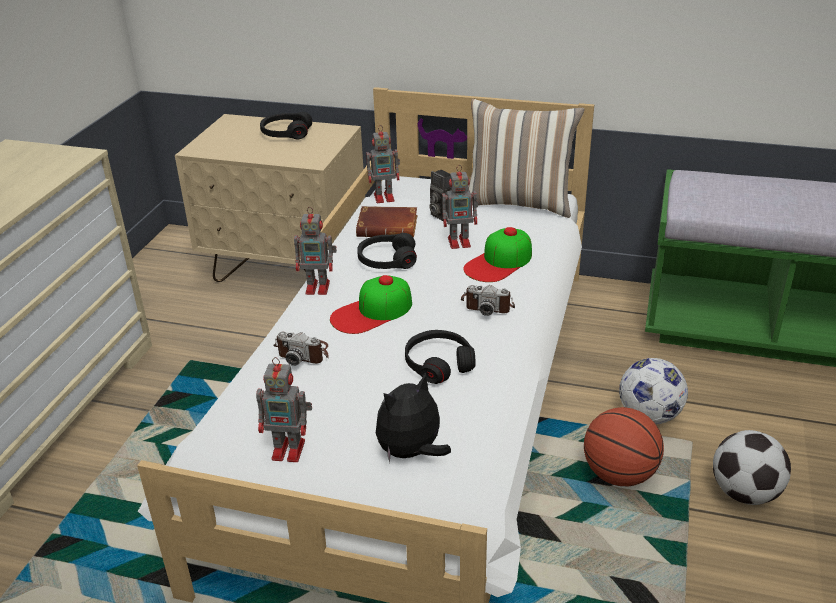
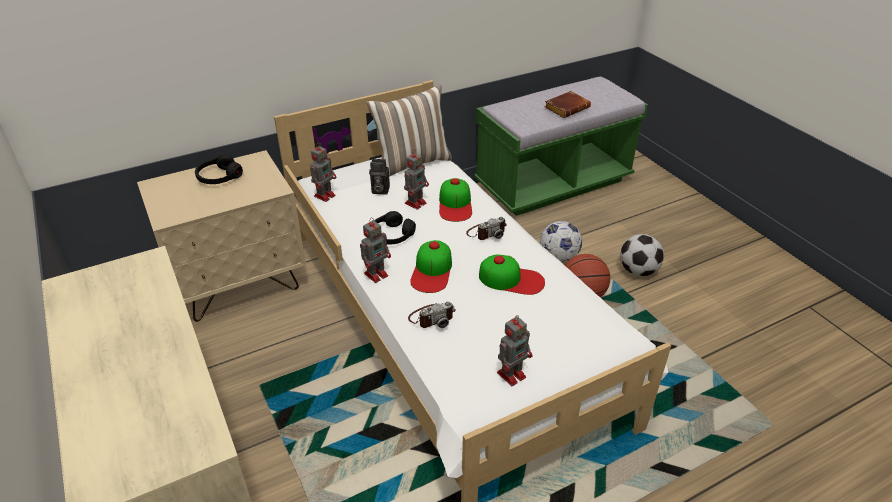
camera: 45 degrees left, 5 degrees up
brown book [356,206,417,238] -> brown book moved to [544,91,591,118]
plush toy [376,372,451,462] -> none
black headphones [405,330,476,384] -> cap [479,255,545,295]

